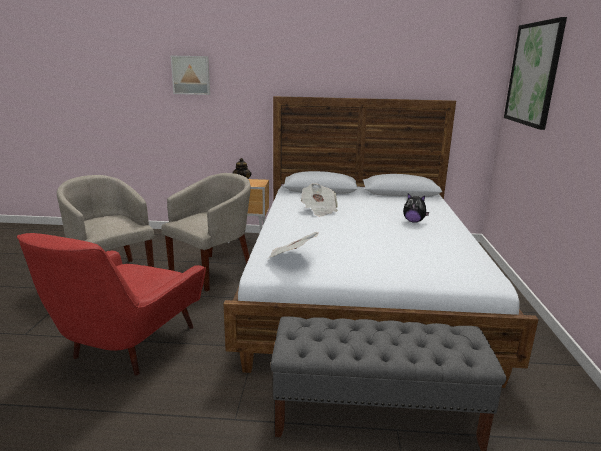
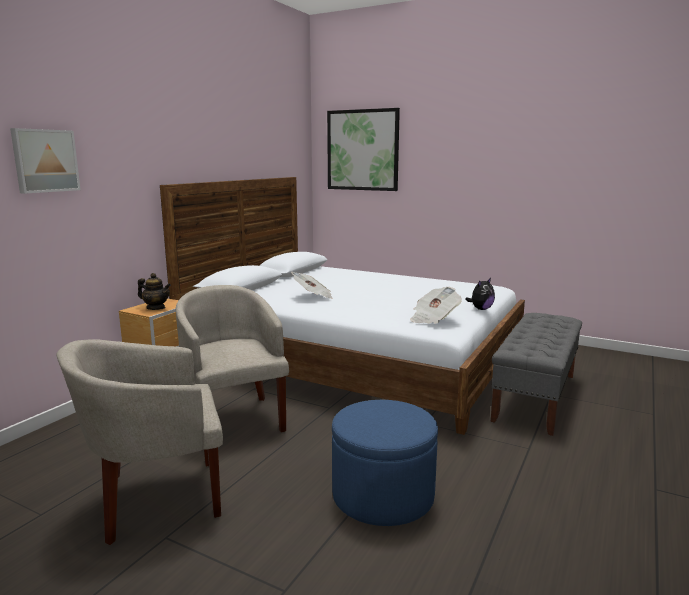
camera: 65 degrees left, 5 degrees down
red armchair [17,233,206,375] -> blue ottoman [332,400,438,526]
plush toy [403,194,429,223] -> plush toy moved to [465,278,495,310]

